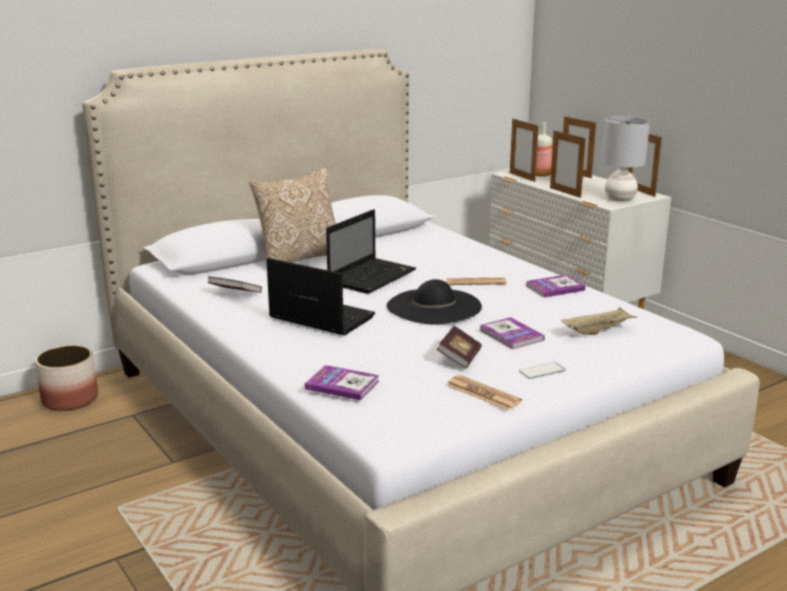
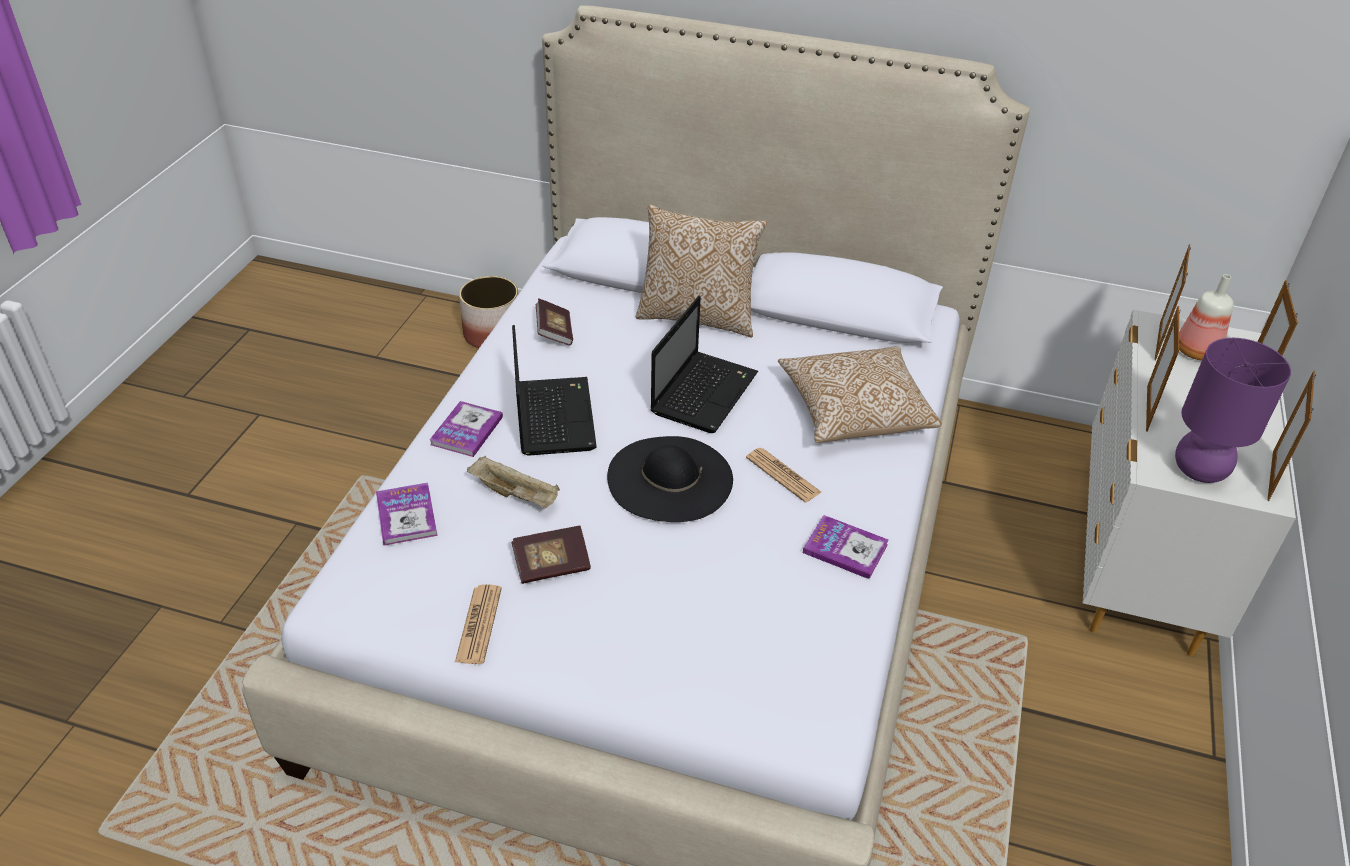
camera: 50 degrees right, 20 degrees up
laptop [326,209,416,294] -> laptop turned 60 degrees counterclockwise [650,296,758,433]
book [479,317,545,349] -> book moved to [429,401,503,457]
phone [519,362,566,379] -> none
beige tray [562,307,637,335] -> beige tray moved to [467,456,560,508]
grey table lamp [602,116,650,201] -> purple table lamp [1175,338,1291,483]
none -> pillow [778,346,942,443]

